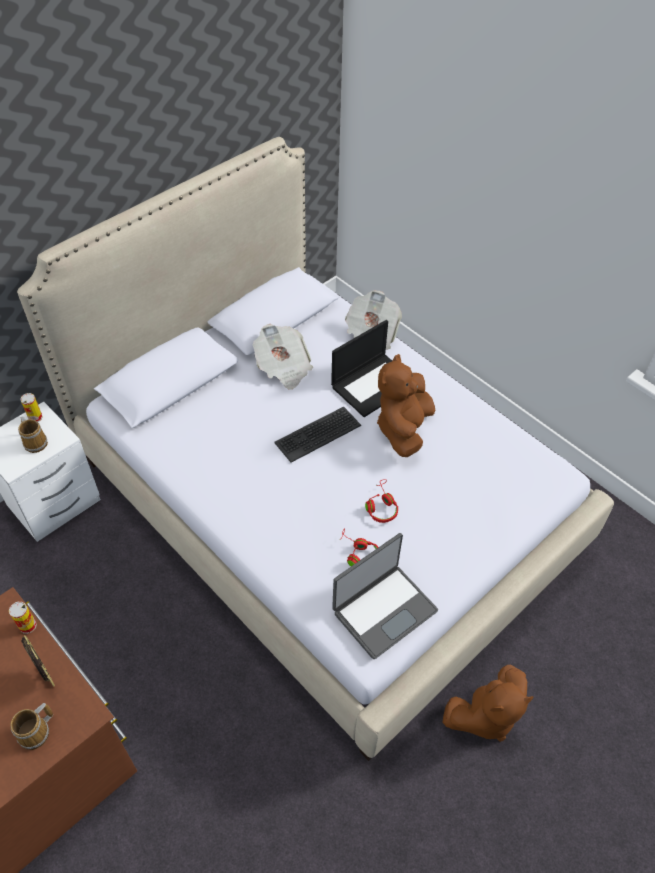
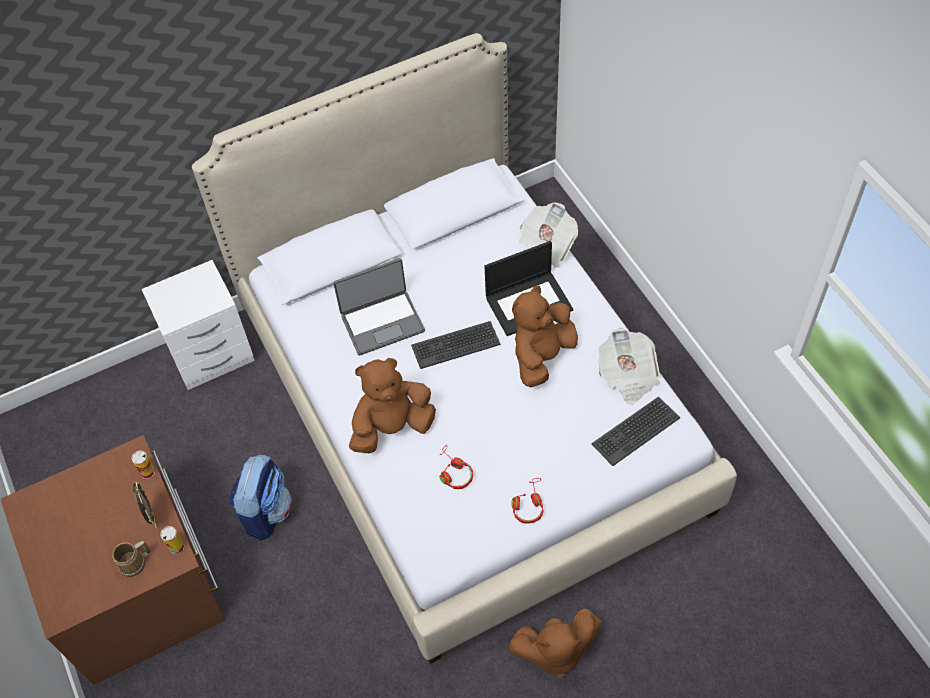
camera: 20 degrees right, 5 degrees up
mug [18,416,48,453] -> none
can [21,393,42,422] -> can moved to [160,526,185,555]
newspaper [253,324,313,390] -> newspaper moved to [598,328,660,405]
laptop [332,533,438,659] -> laptop moved to [333,258,425,355]
red headphones [365,479,398,523] -> red headphones moved to [511,478,544,524]
none -> backpack [229,454,292,541]
none -> brown plush toy [349,358,436,453]
none -> keyboard [592,396,680,466]

